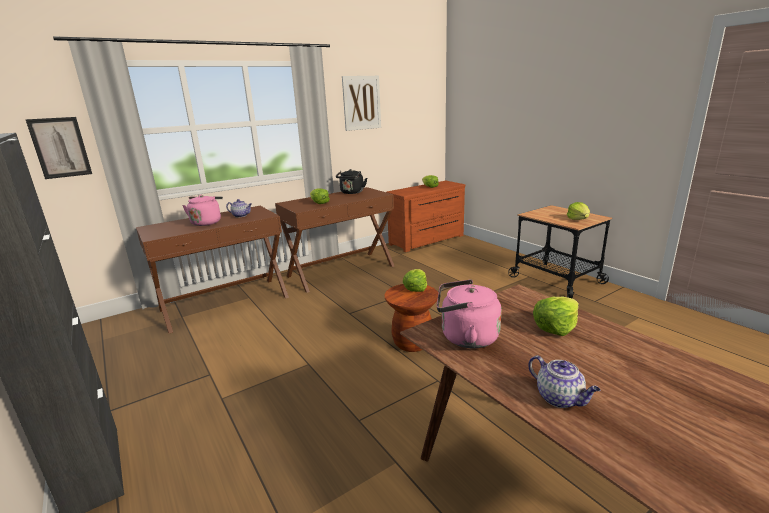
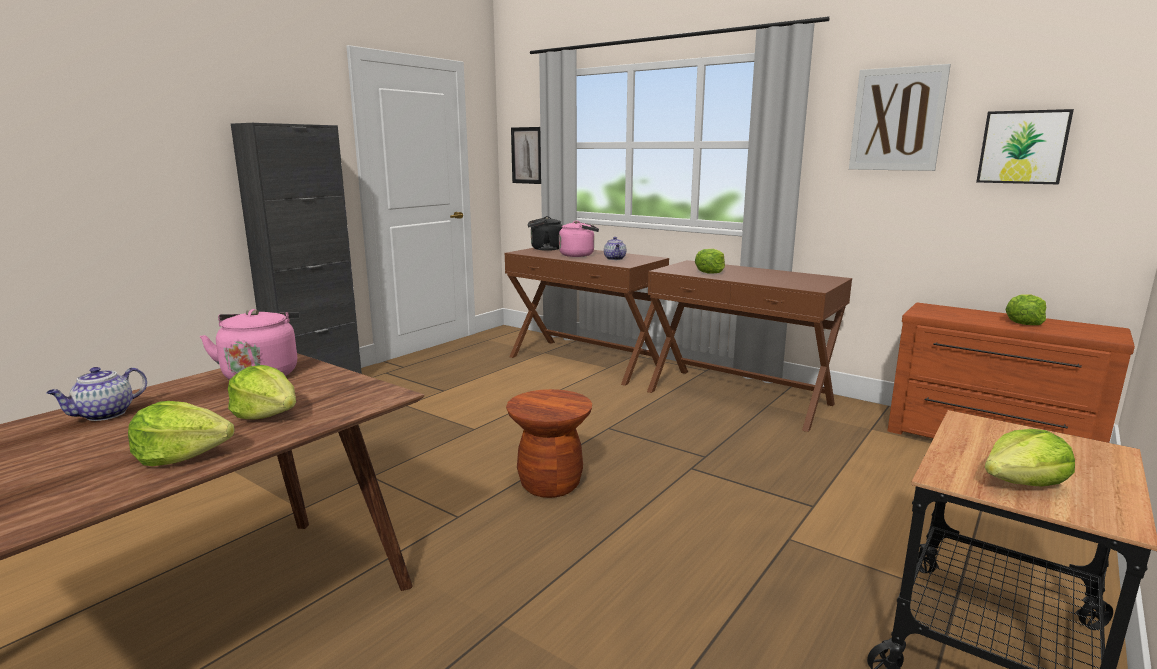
camera: 70 degrees right, 5 degrees down
black kettle [336,169,367,194] -> black kettle moved to [528,216,563,251]
lettuce [403,269,427,292] -> lettuce moved to [128,401,235,466]
none -> picture [976,109,1074,185]

